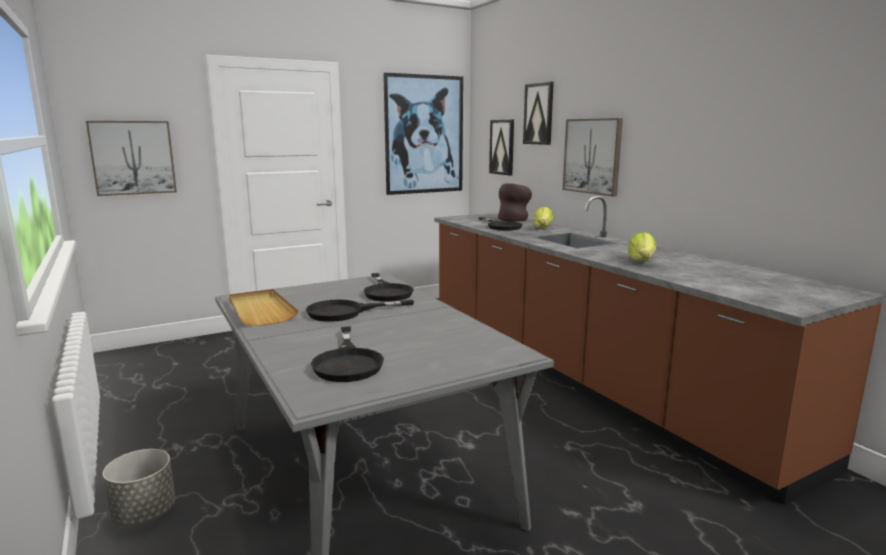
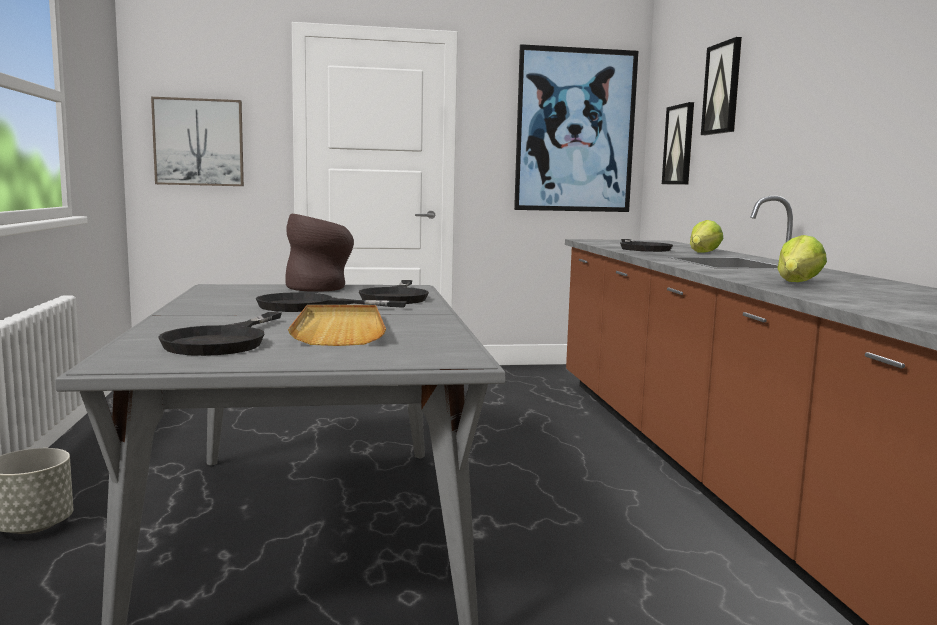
camera: 20 degrees right, 5 degrees down
beige tray [229,289,299,326] -> beige tray moved to [288,305,386,346]
brown vase [498,183,532,221] -> brown vase moved to [285,214,354,292]
picture [563,118,623,197] -> none

